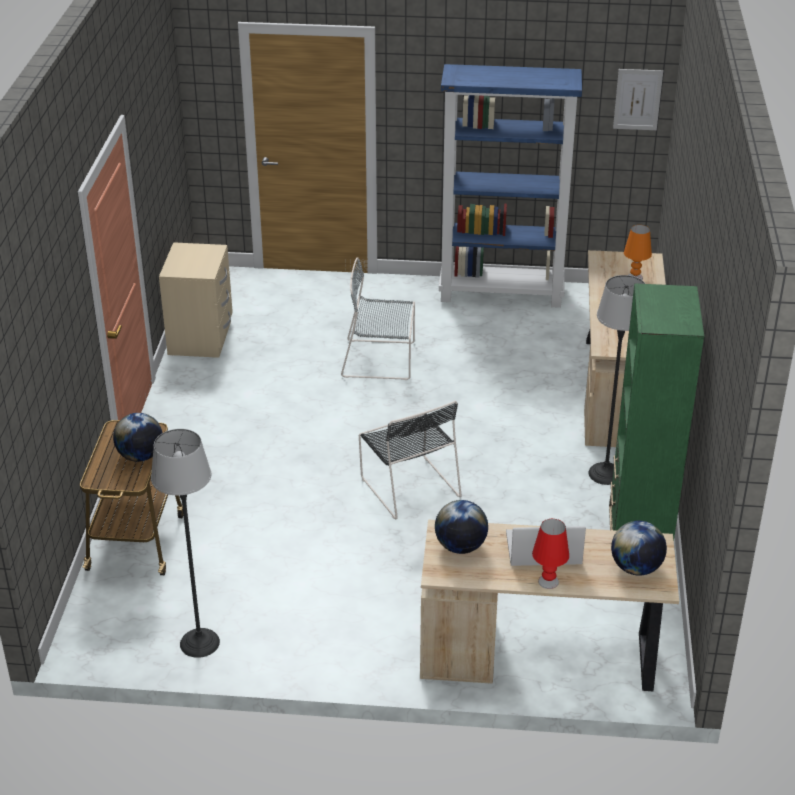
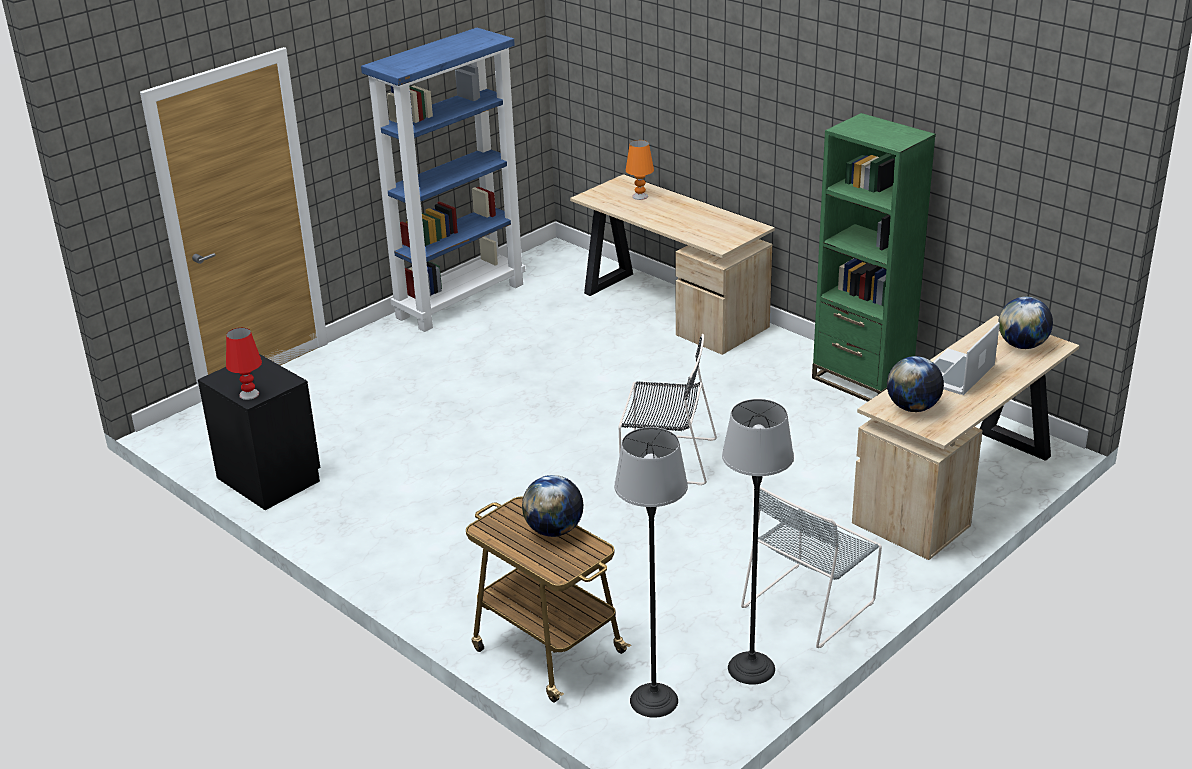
camera: 50 degrees left, 5 degrees down
beige nightstand [159,242,233,358] -> black nightstand [198,354,320,510]
grey chair [341,257,415,380] -> grey chair moved to [741,486,882,648]
red table lamp [532,519,569,589] -> red table lamp moved to [226,328,262,400]
floor lamp [588,275,645,485] -> floor lamp moved to [614,427,688,718]
picture [613,69,663,130] -> none

